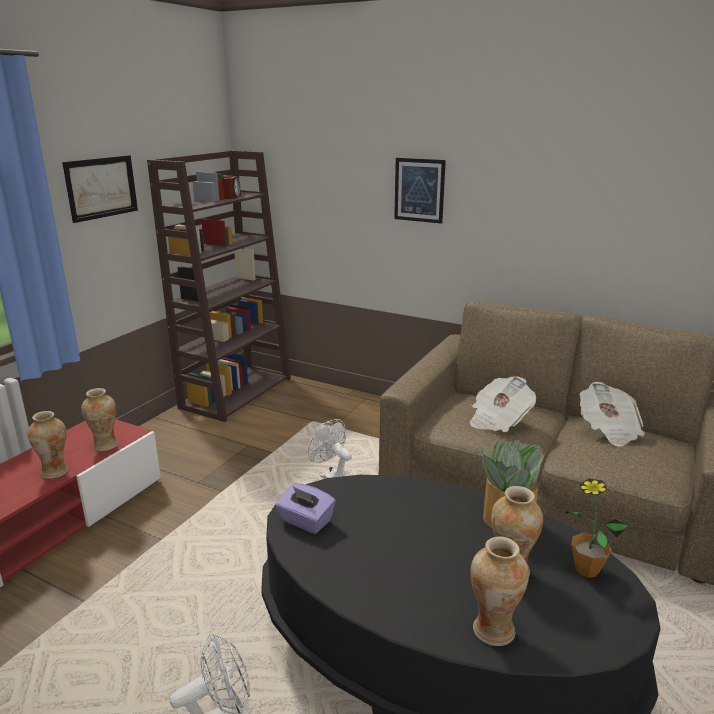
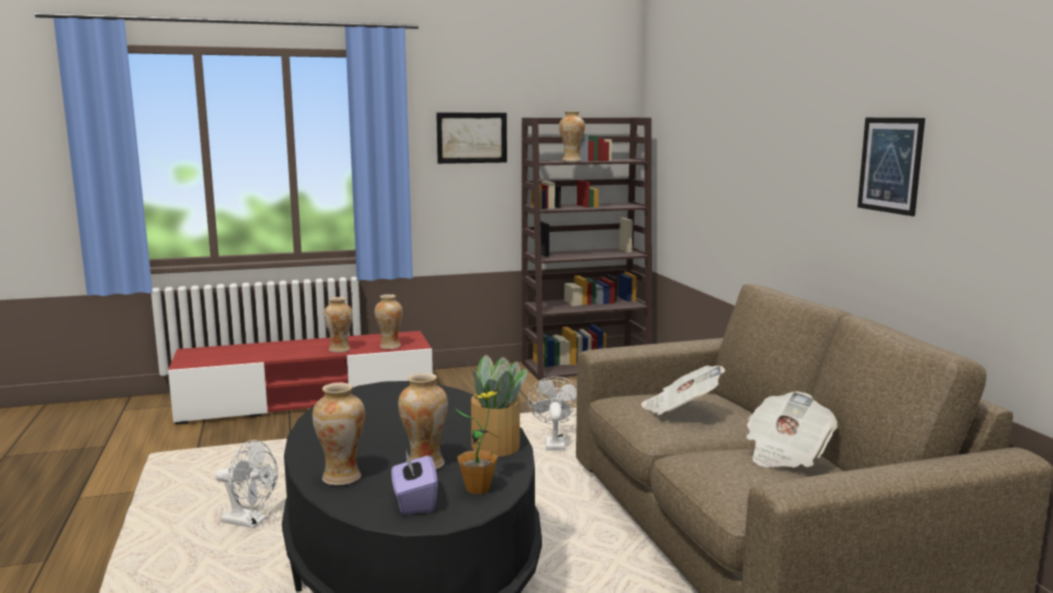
camera: 45 degrees right, 10 degrees down
alarm clock [222,175,241,199] -> none
purple tissue box [275,483,336,534] -> purple tissue box moved to [391,450,438,515]
picture [394,158,446,224] -> picture moved to [858,118,925,216]
none -> vase [559,111,585,161]

